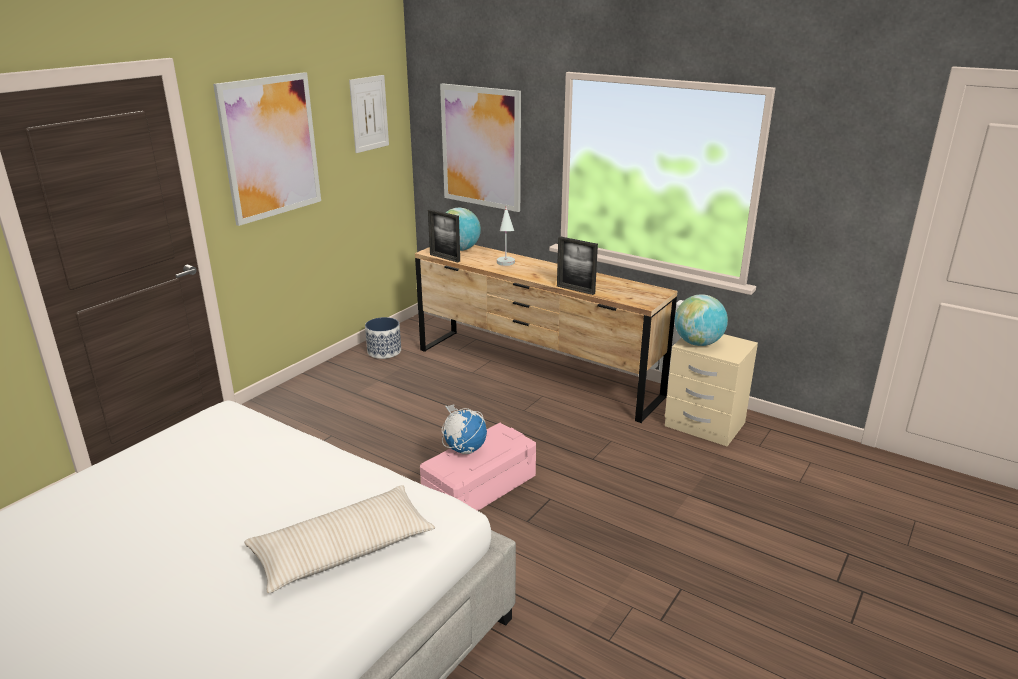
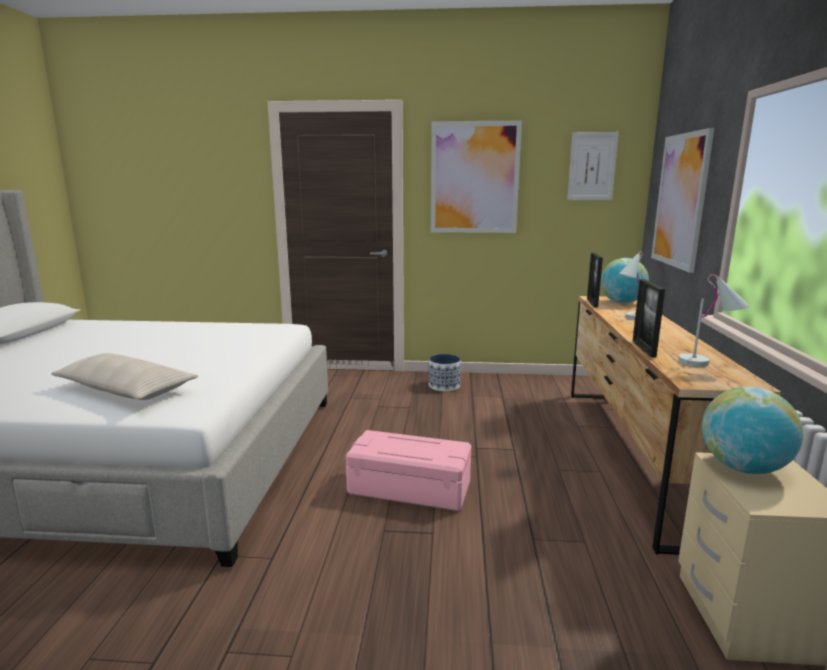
camera: 60 degrees right, 10 degrees down
planter [365,317,401,359] -> planter moved to [428,354,461,391]
globe [442,404,487,454] -> none
none -> white table lamp [678,274,750,367]

